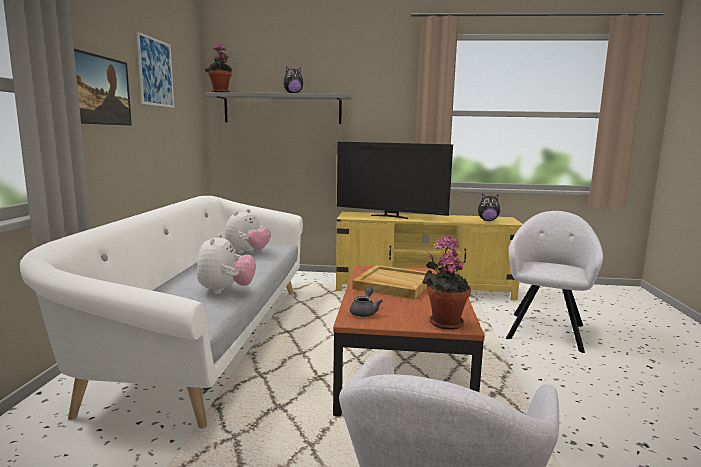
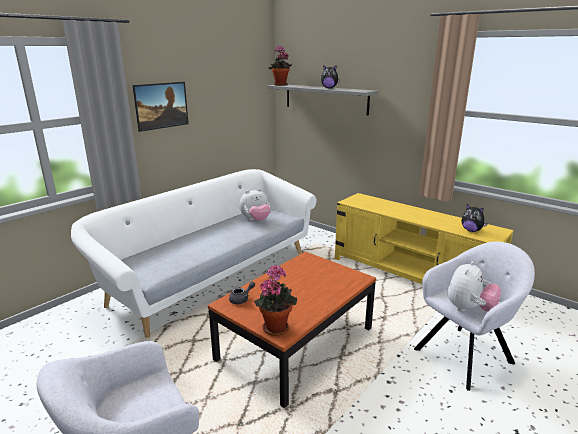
camera: 35 degrees right, 10 degrees up
picture [136,32,174,108] -> none
plush toy [197,233,256,294] -> plush toy moved to [447,261,501,312]
television [337,142,453,219] -> none
beige tray [352,265,433,299] -> none

